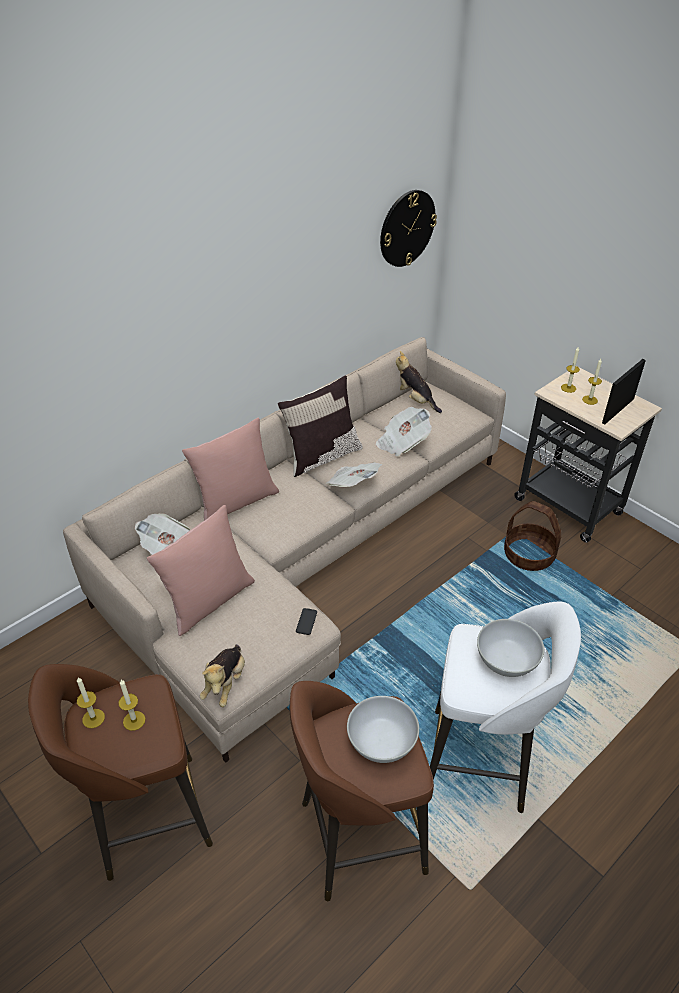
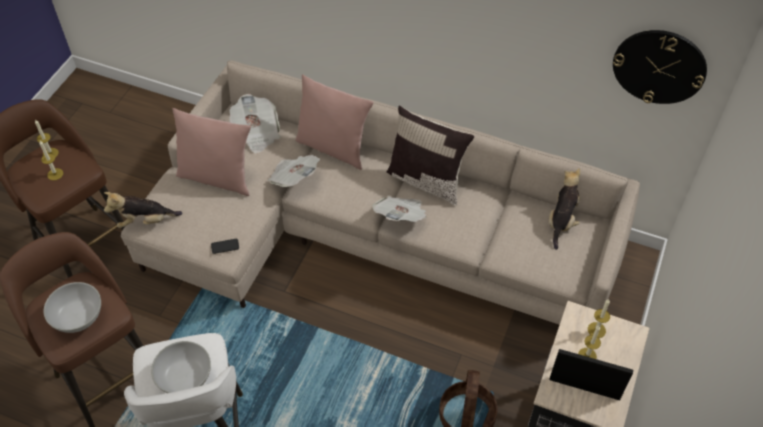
camera: 65 degrees right, 10 degrees up
newspaper [376,407,432,456] -> newspaper moved to [267,155,320,187]

